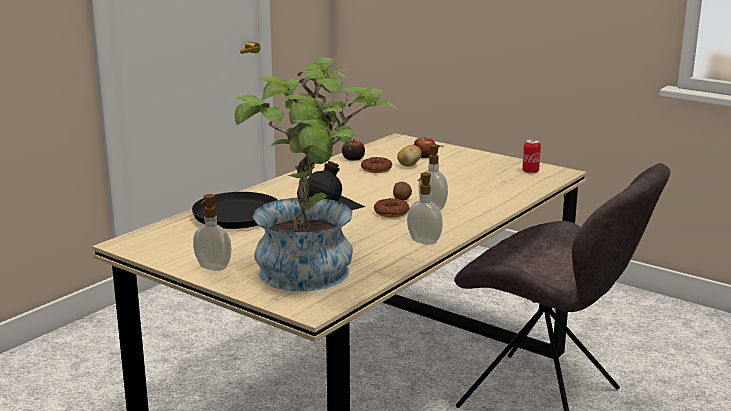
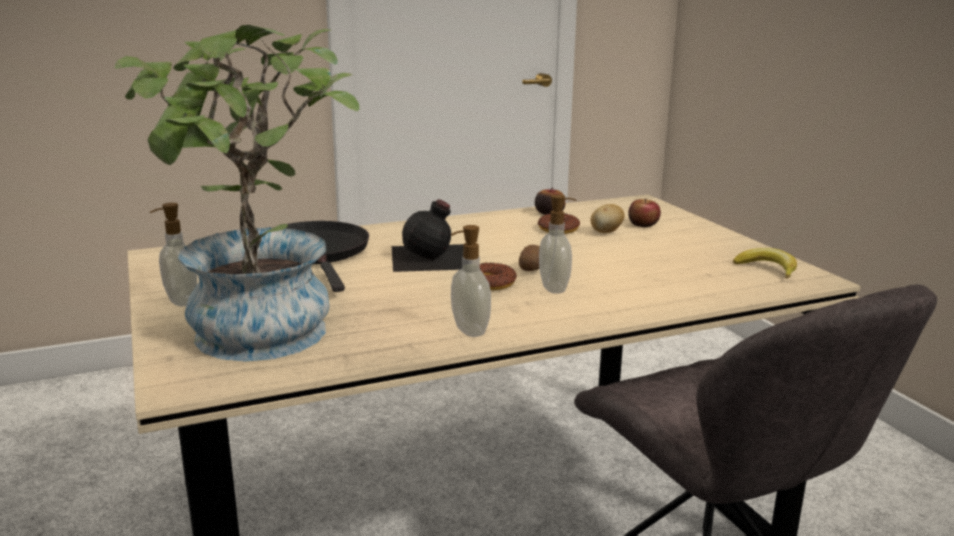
camera: 30 degrees right, 0 degrees up
can [522,139,541,174] -> banana [733,248,797,279]

